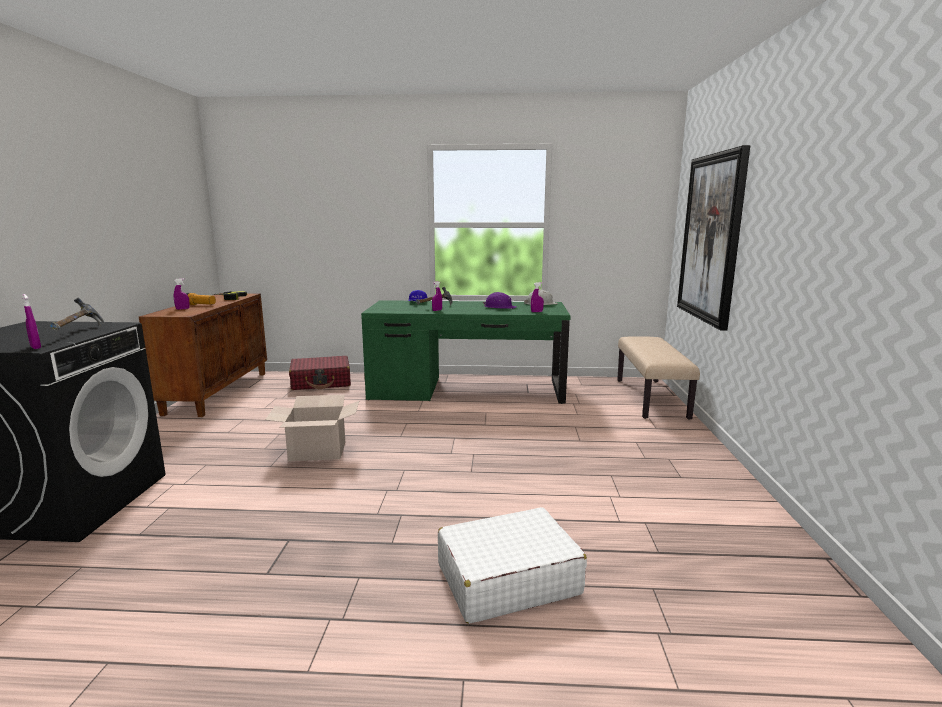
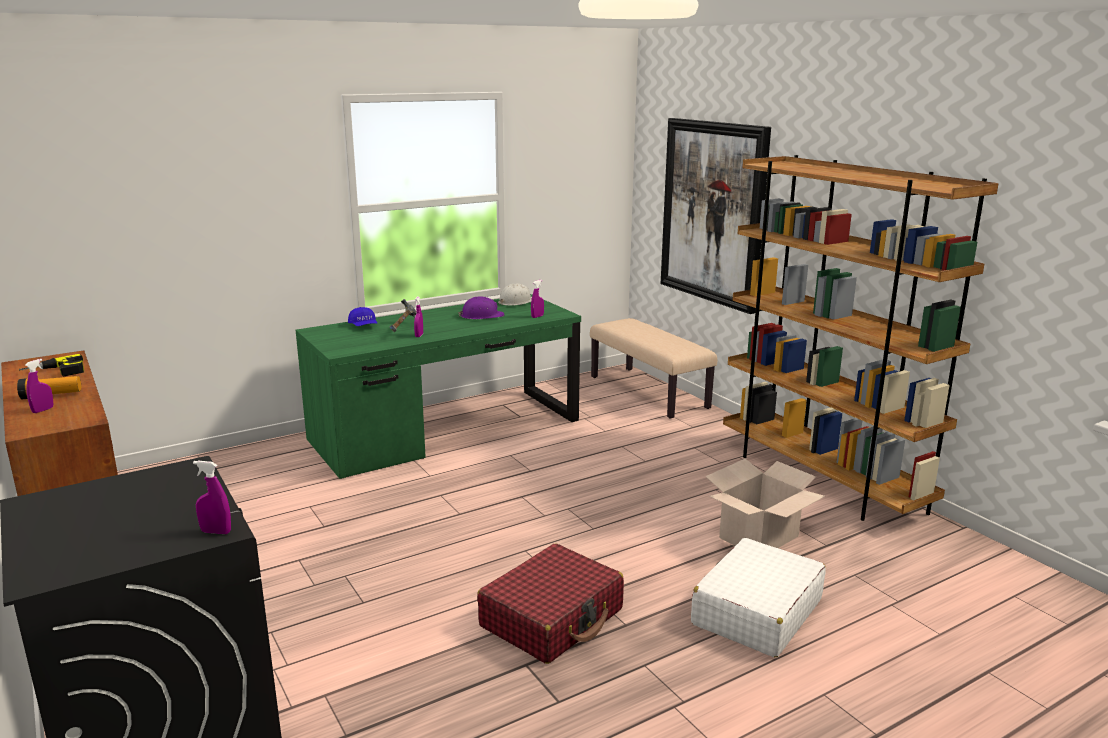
camera: 35 degrees left, 5 degrees up
hammer [49,297,105,331] -> none
cardboard box [265,395,359,461] -> cardboard box moved to [705,458,825,548]
red suitcase [289,356,351,390] -> red suitcase moved to [477,543,624,664]
none -> brown bookcase [723,155,999,521]

